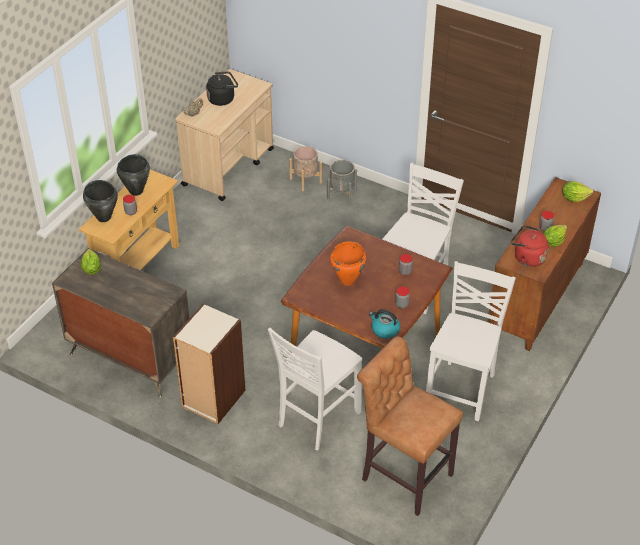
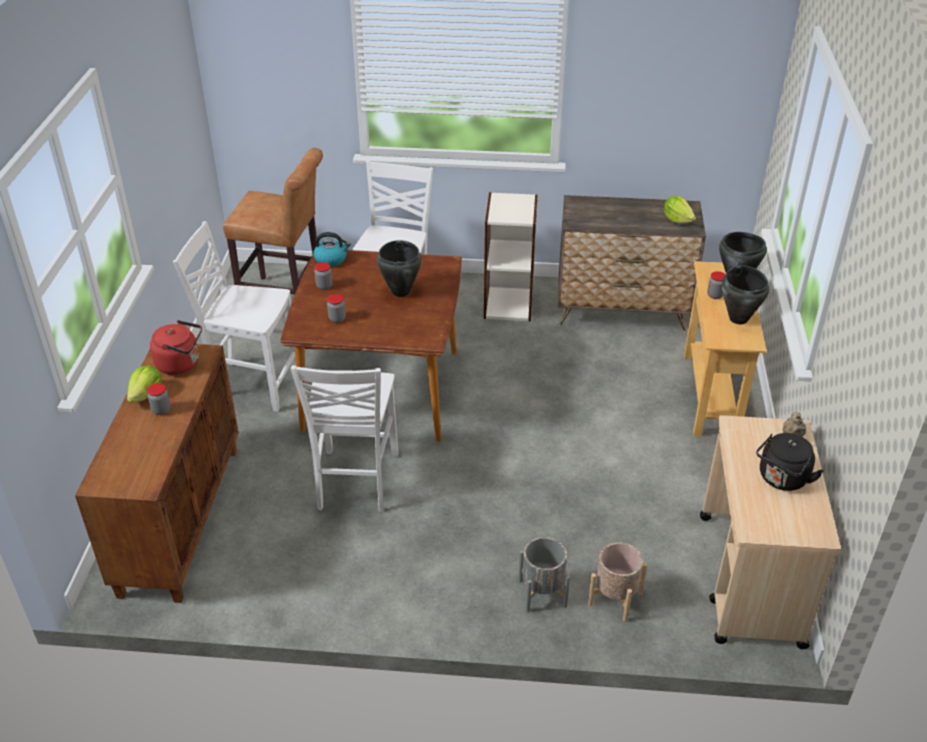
camera: 155 degrees right, 5 degrees down
orange cooking pot [330,241,366,286] -> black cooking pot [377,240,422,297]
white chair [426,261,516,421] -> white chair turned 105 degrees clockwise [173,221,296,412]
lettuce [562,181,594,202] -> none

